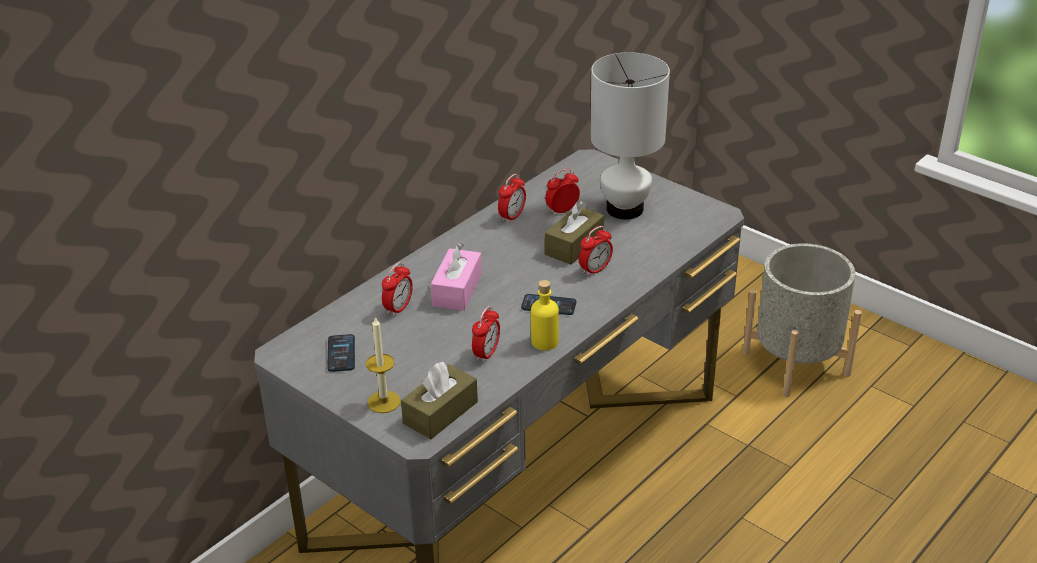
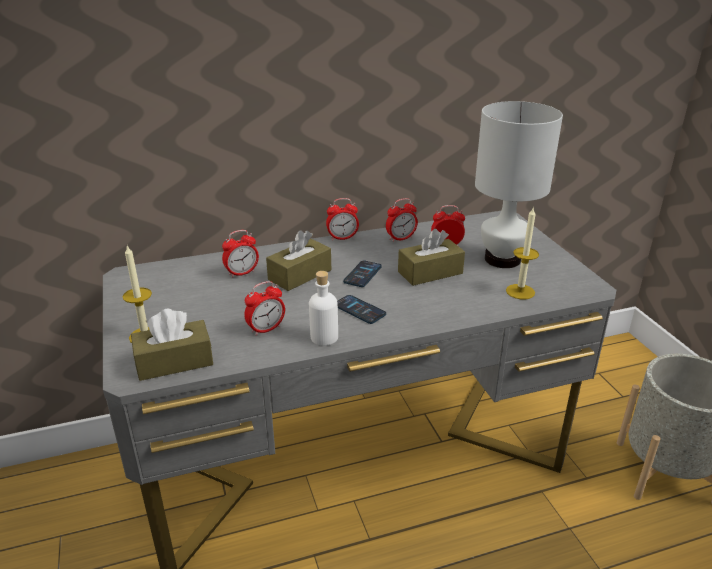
camera: 30 degrees right, 5 degrees down
phone [327,334,355,372] -> phone moved to [343,260,382,287]
pink tissue box [431,243,482,311] -> brown tissue box [266,231,331,291]
yellow bottle [531,280,559,350] -> white bottle [309,271,338,346]
alarm clock [579,226,613,277] -> alarm clock moved to [326,198,359,241]
none -> candle [506,208,539,299]

